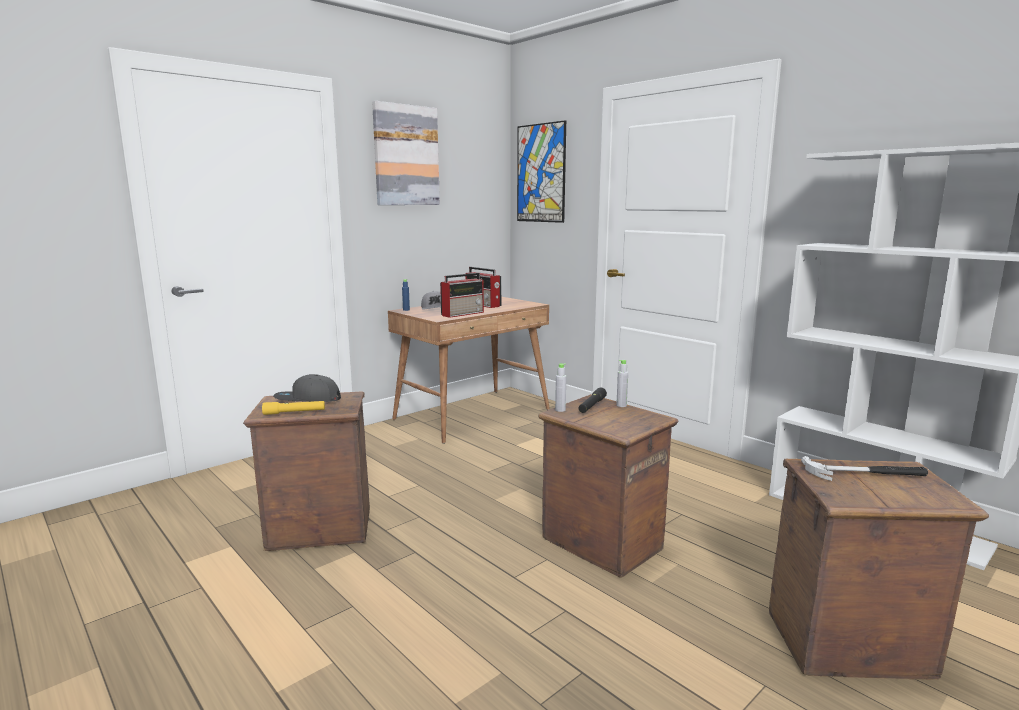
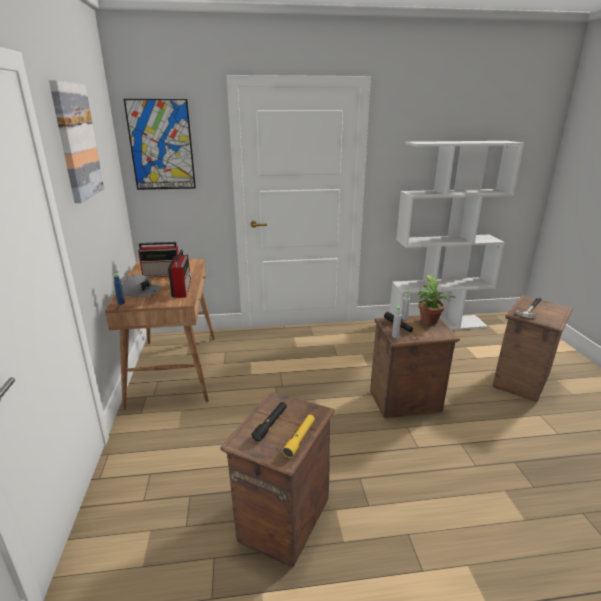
camera: 55 degrees left, 10 degrees up
grey cap [273,374,341,402] -> black flashlight [252,402,287,441]
none -> potted plant [418,275,455,325]

